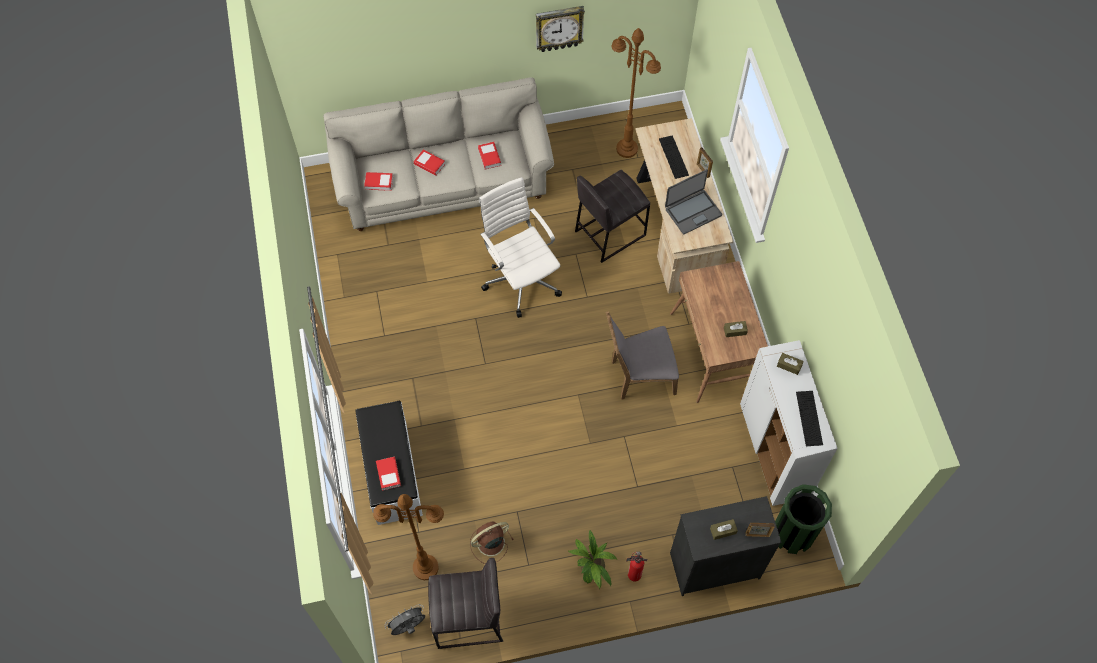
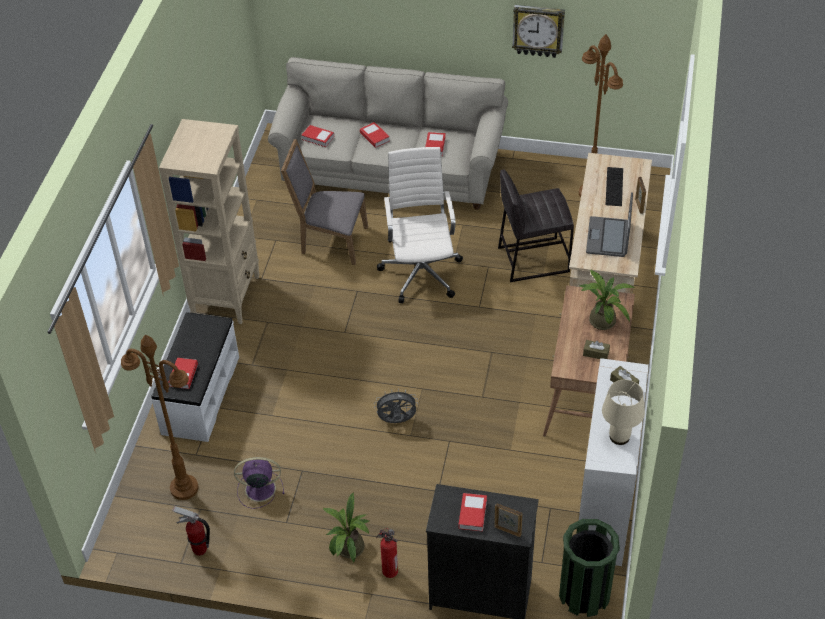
camera: 25 degrees right, 15 degrees down
grey fan [384,604,425,635] -> grey fan moved to [374,389,418,423]
grey stool [428,558,503,649] -> fire extinguisher [172,506,210,556]
brown fan [470,521,514,564] -> purple fan [234,457,285,509]
grey chair [606,311,679,400] -> grey chair moved to [281,139,368,265]
laptop [665,169,722,234] -> laptop turned 105 degrees clockwise [586,192,633,257]
brown tissue box [710,519,738,540] -> book [459,493,487,532]
keyboard [796,391,823,446] -> beige table lamp [602,380,645,445]
none -> beige bookcase [159,119,260,324]
none -> potted plant [579,270,635,330]

